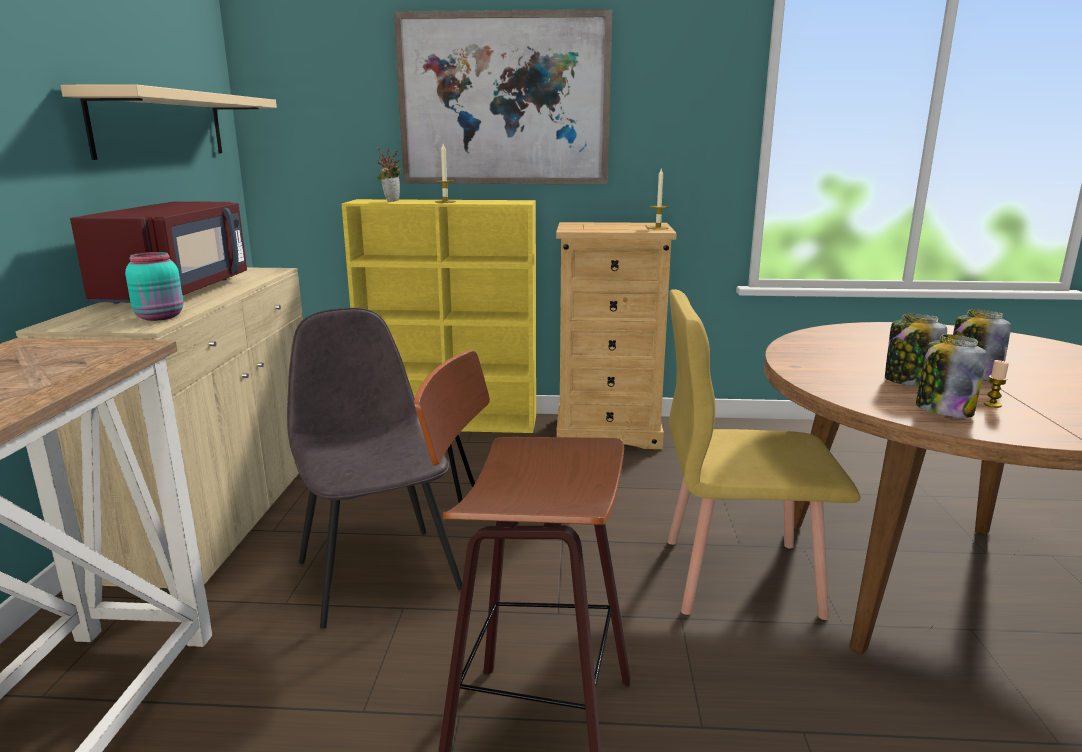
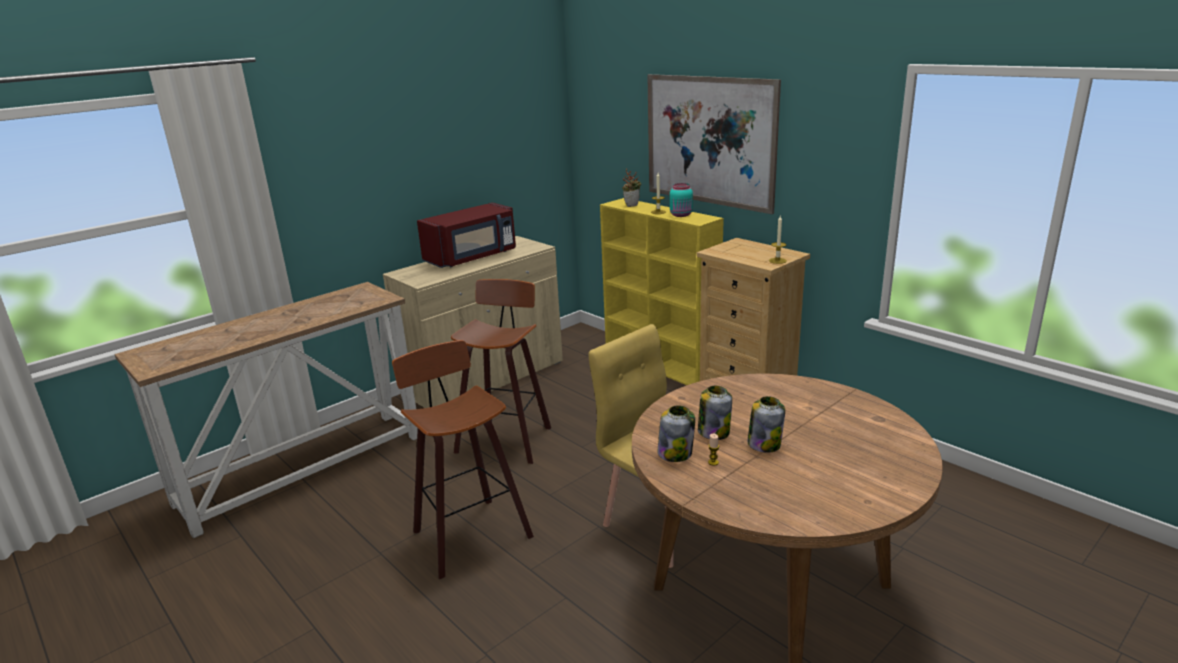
camera: 45 degrees right, 5 degrees up
beige shelf [60,84,277,160] -> none
turquoise jar [125,252,183,321] -> turquoise jar moved to [670,183,693,217]
grey chair [287,308,462,629] -> stool [451,279,551,464]

